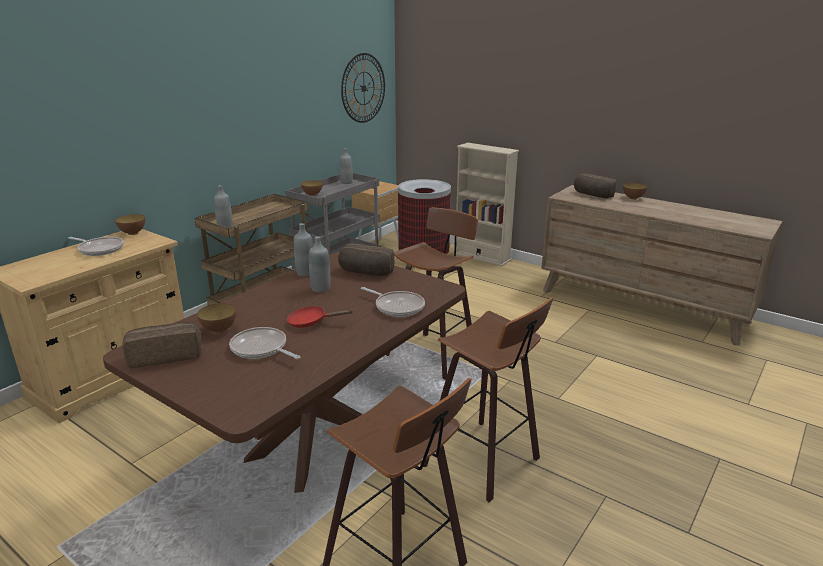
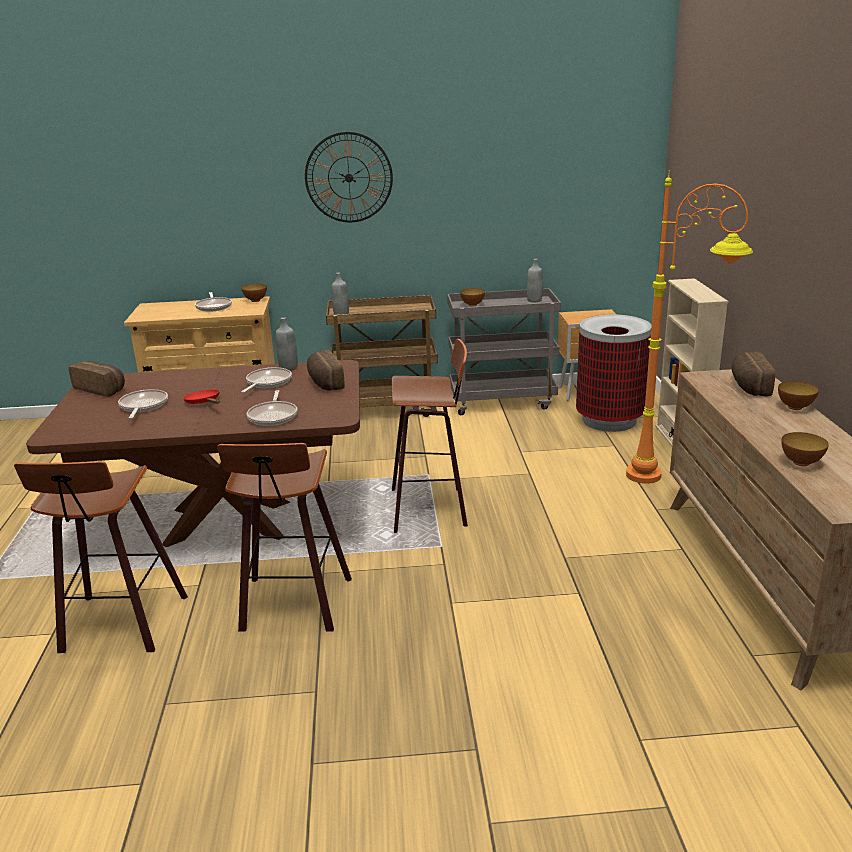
camera: 50 degrees right, 0 degrees up
bowl [197,303,236,333] -> bowl moved to [781,432,829,466]
grey bottle [309,236,331,293] -> frying pan [241,367,292,393]
wall clock [341,53,385,123] -> wall clock moved to [305,132,393,222]
none -> orange floor lamp [626,170,753,484]

